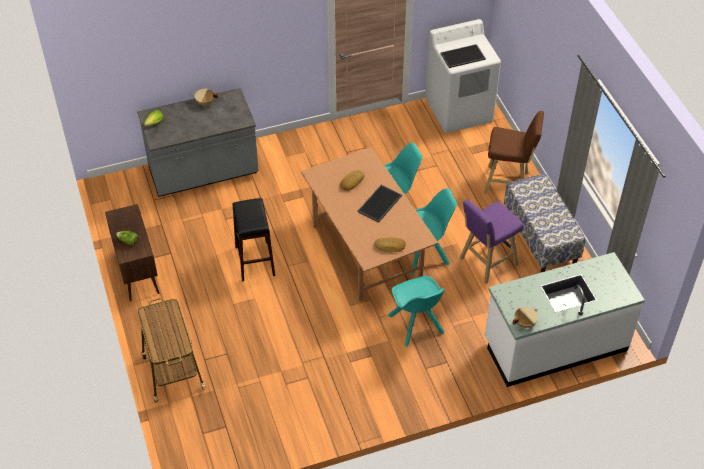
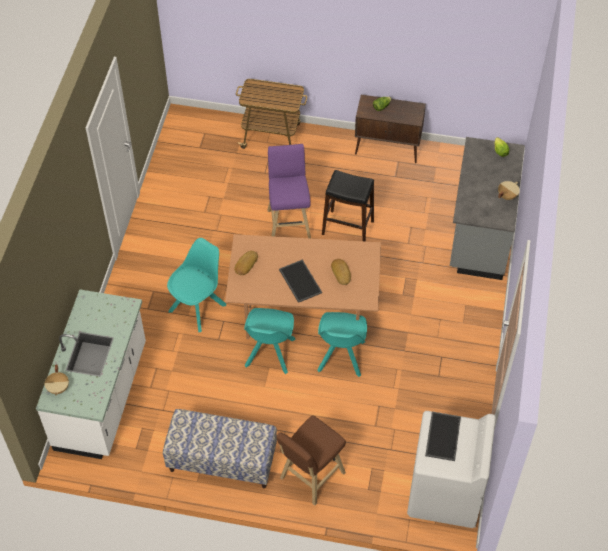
camera: 120 degrees right, 5 degrees up
turquoise chair [388,276,444,347] -> turquoise chair turned 120 degrees clockwise [167,238,226,332]
purple stool [460,199,523,284] -> purple stool moved to [267,144,311,238]
beige cooking pot [512,307,538,328] -> beige cooking pot moved to [44,365,69,396]

